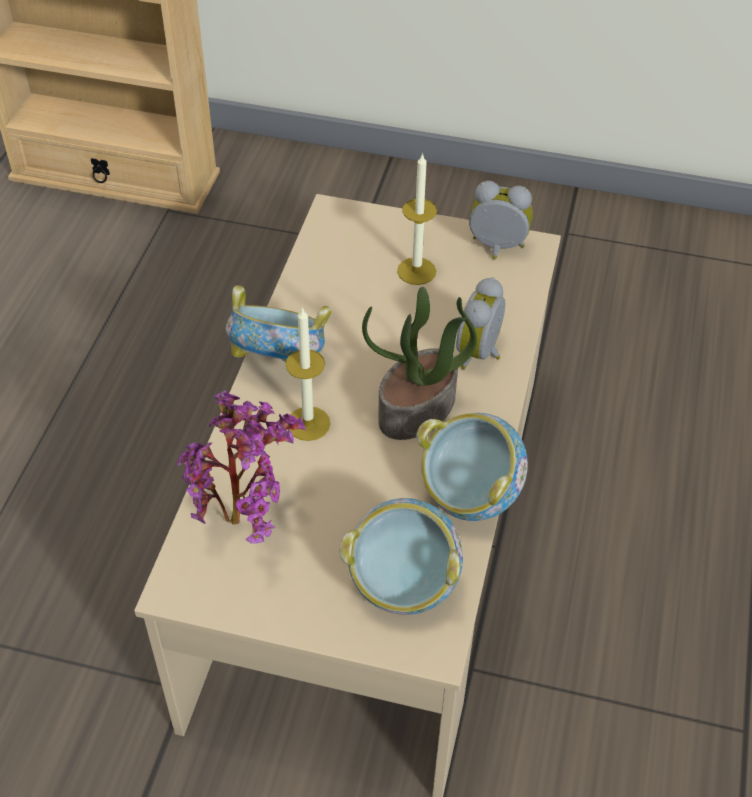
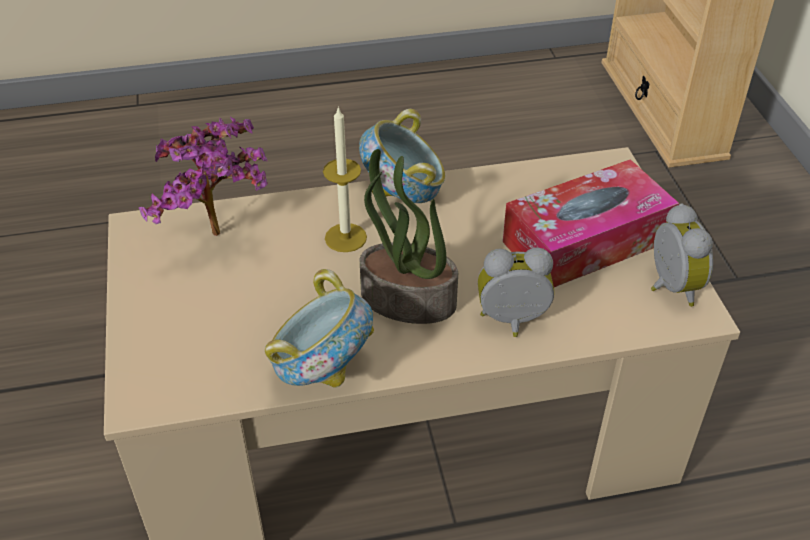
camera: 65 degrees right, 5 degrees down
bowl [339,498,463,615] -> none
candle [397,153,437,285] -> tissue box [503,159,679,287]

